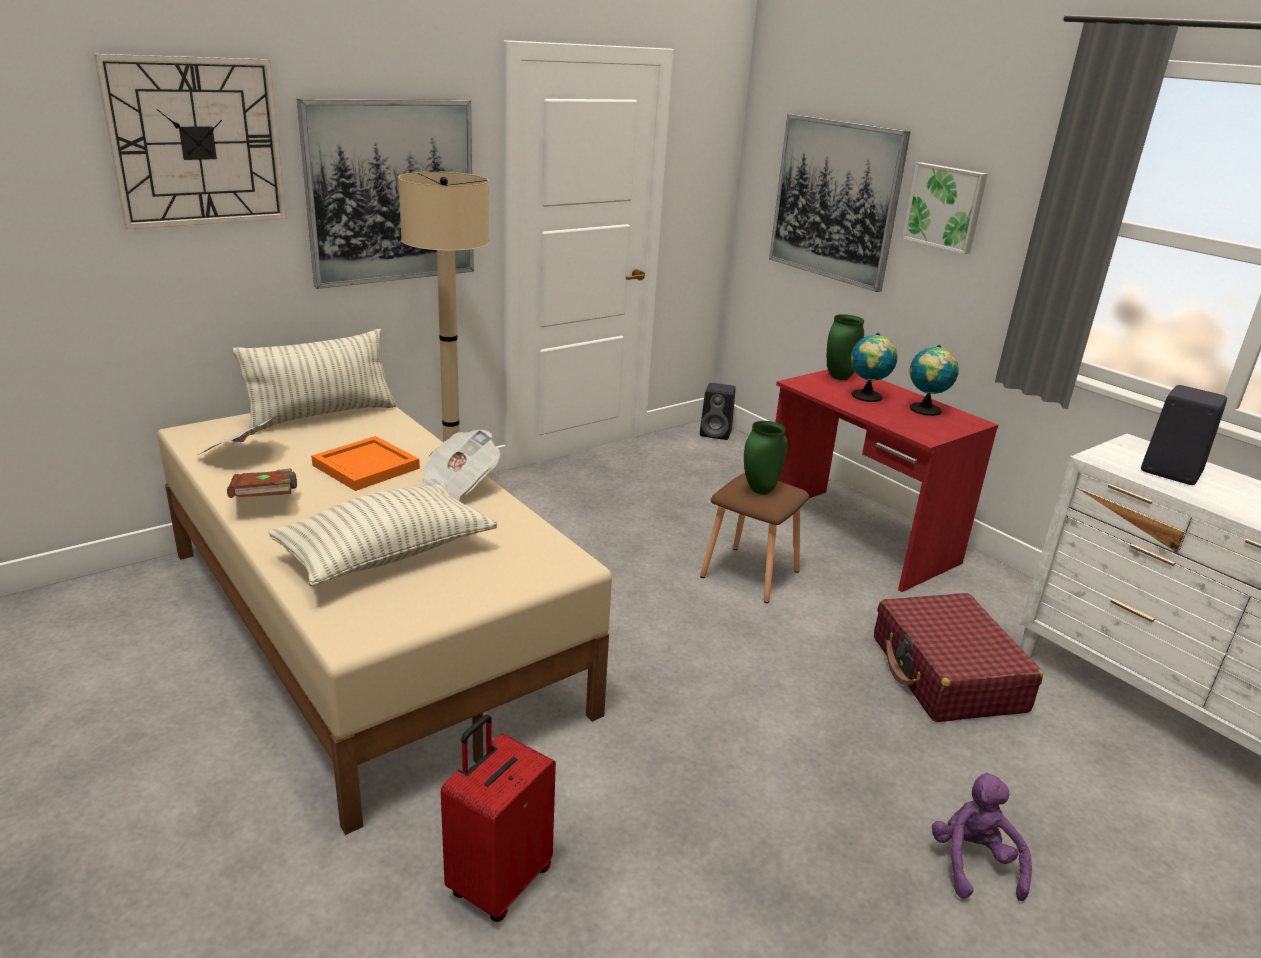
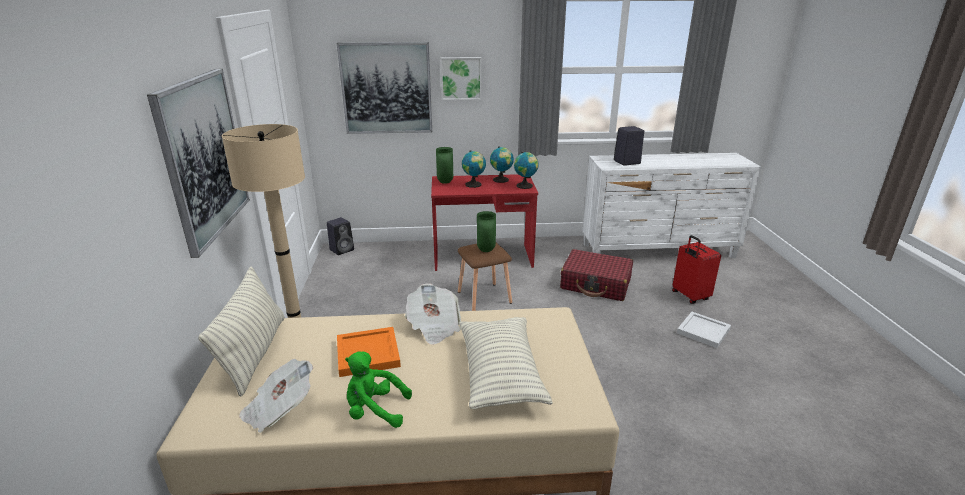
camera: 55 degrees left, 0 degrees up
wall clock [94,54,287,229] -> none
brown book [227,468,297,498] -> green plush toy [345,351,412,428]
red suitcase [441,715,556,922] -> red suitcase moved to [672,235,721,304]
purple plush toy [932,773,1032,901] -> white tray [677,312,731,348]
none -> globe [514,152,539,189]

